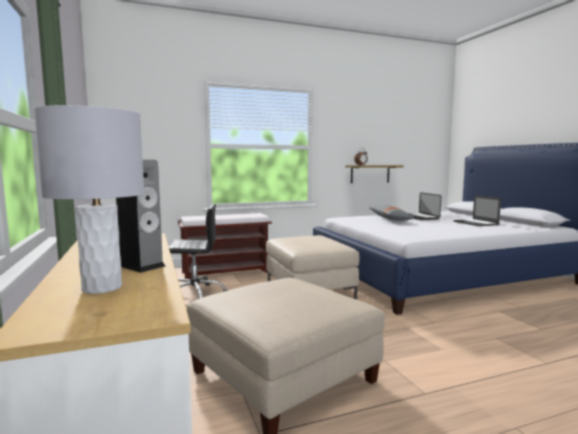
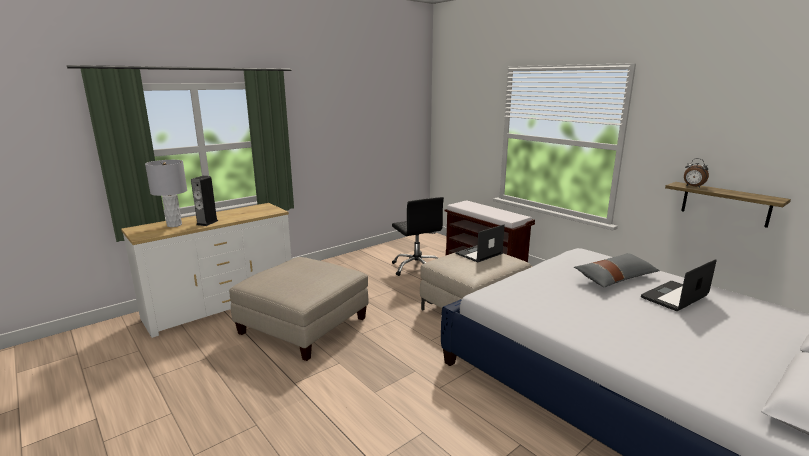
camera: 70 degrees right, 10 degrees up
laptop [454,195,501,226] -> laptop moved to [455,224,505,262]

